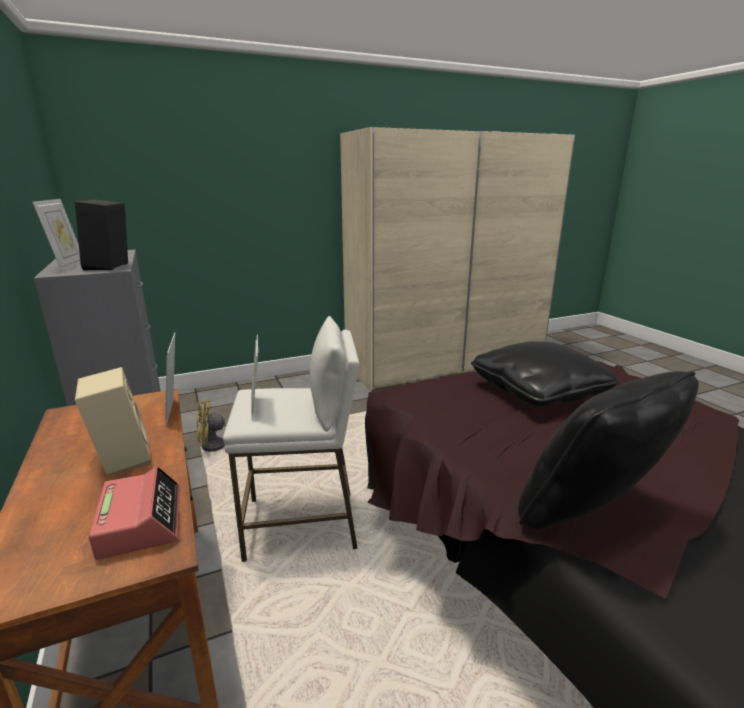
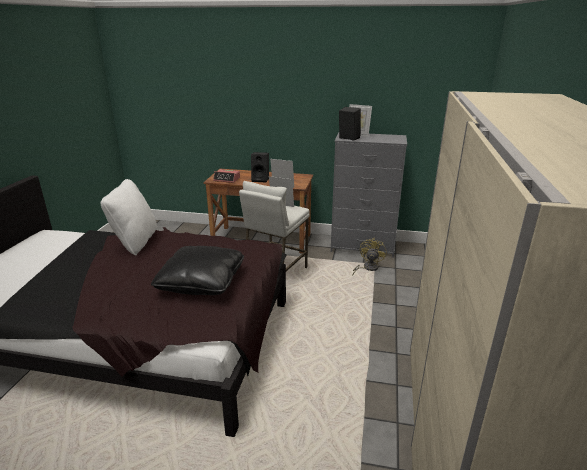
camera: 125 degrees right, 5 degrees up
beige speaker [75,367,151,475] -> black speaker [251,152,269,183]
black pillow [518,371,699,529] -> white pillow [101,179,157,255]

